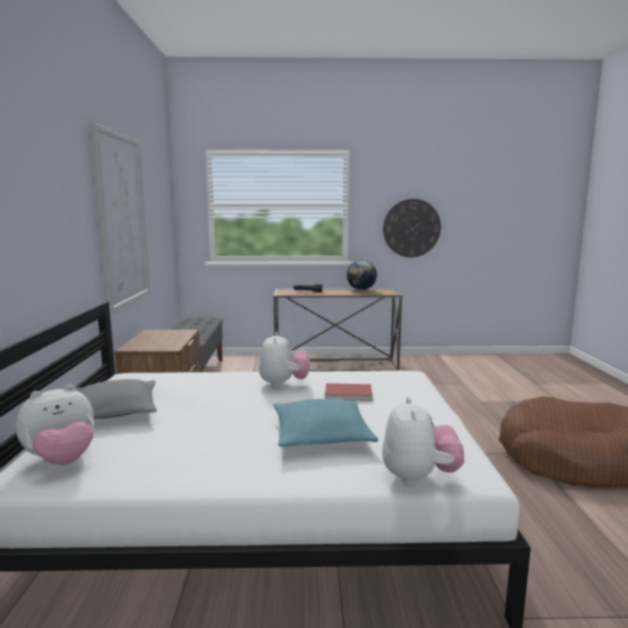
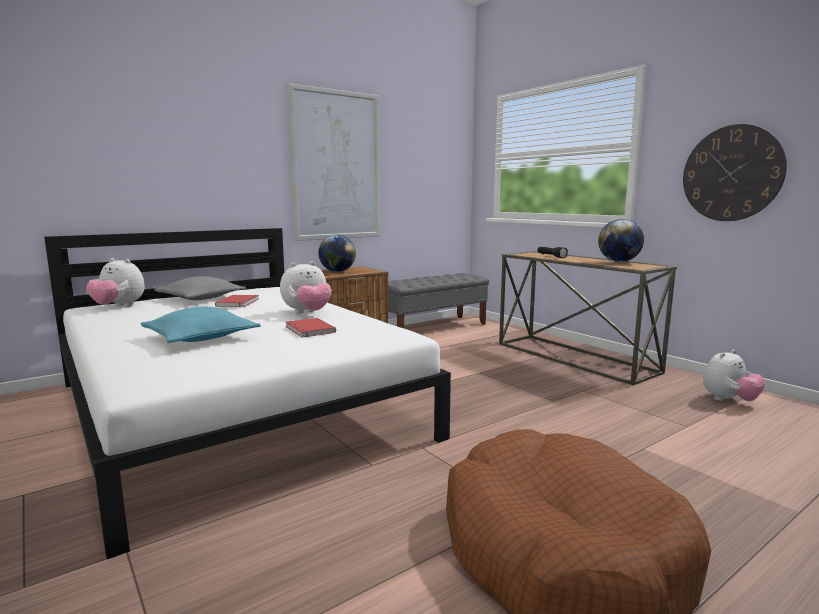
camera: 55 degrees right, 0 degrees up
plush toy [382,397,464,486] -> plush toy moved to [703,350,765,401]
none -> red book [215,295,259,307]
none -> globe [318,235,356,272]

